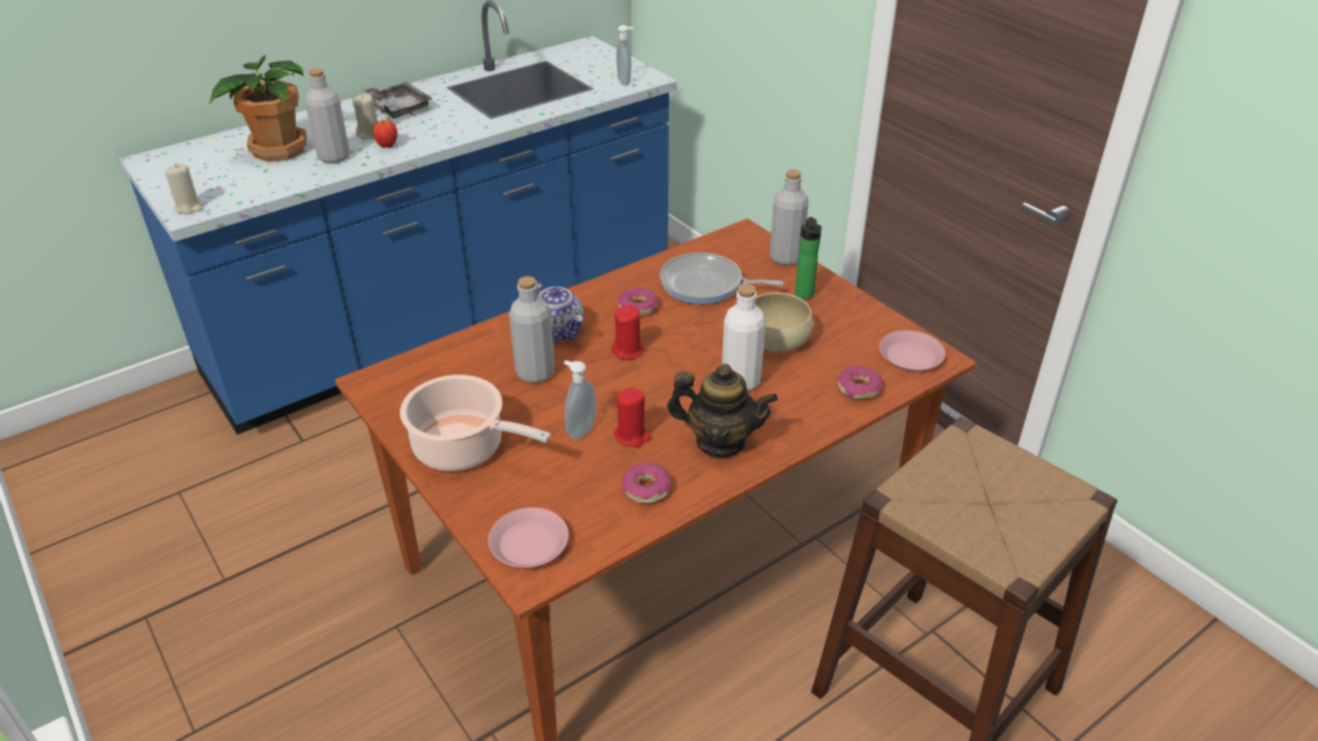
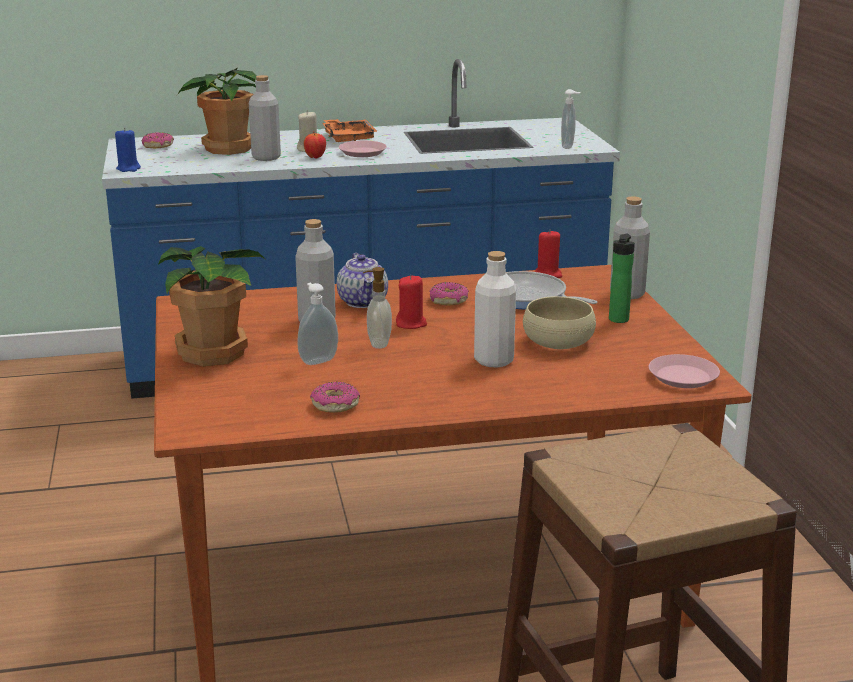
camera: 25 degrees right, 15 degrees down
beige candle [165,164,203,214] -> blue candle [115,128,141,172]
grey tray [361,82,433,119] -> orange tray [322,119,378,142]
cooking pot [400,375,551,471] -> potted plant [158,246,265,366]
pink plate [488,507,569,568] -> pink plate moved to [339,141,387,157]
red candle [614,388,651,447] -> red candle moved to [535,229,562,278]
teapot [667,364,778,458] -> none
donut [837,366,883,399] -> donut moved to [142,132,174,148]
none -> soap dispenser [363,267,392,349]

